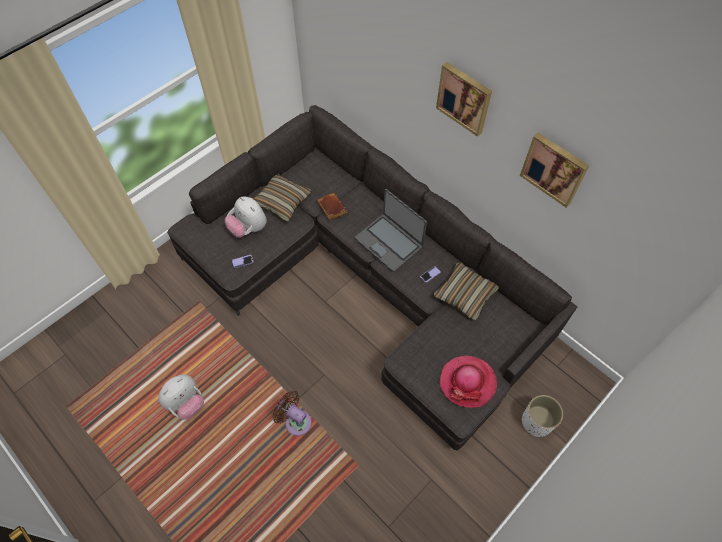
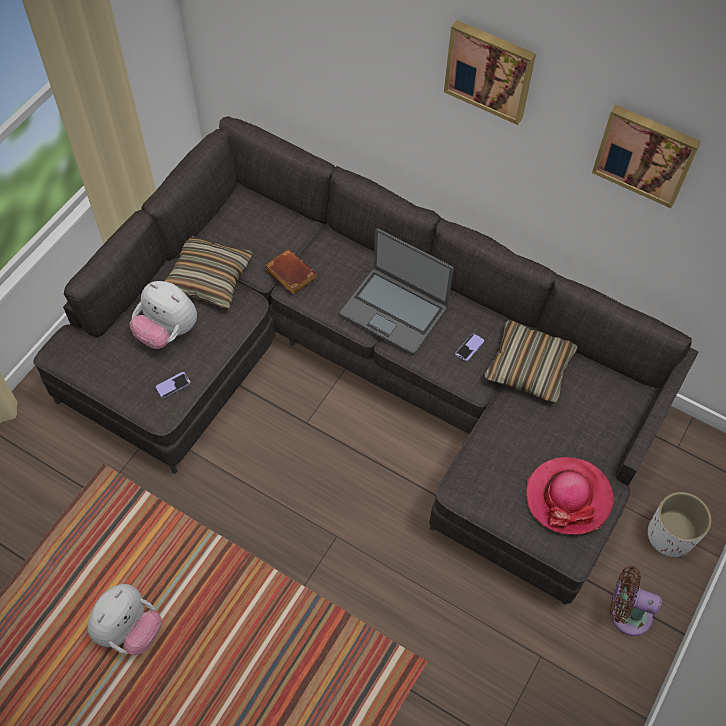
camera: 15 degrees left, 0 degrees up
brown fan [272,390,312,436] -> brown fan moved to [610,566,662,636]

